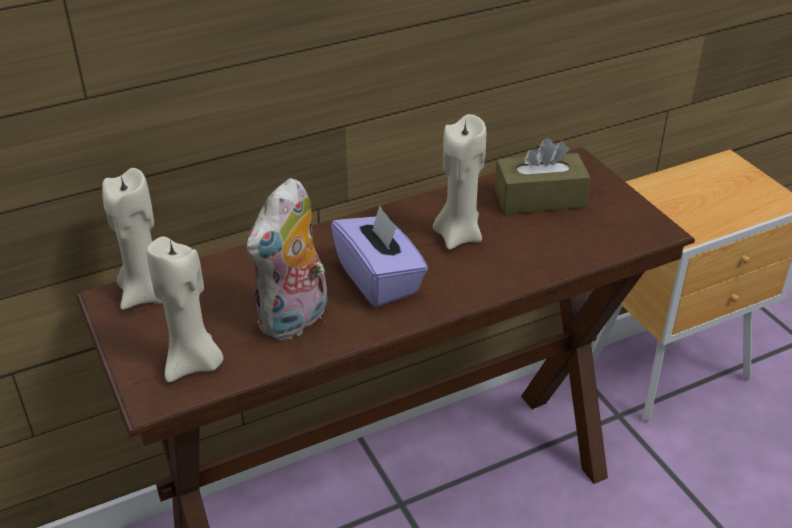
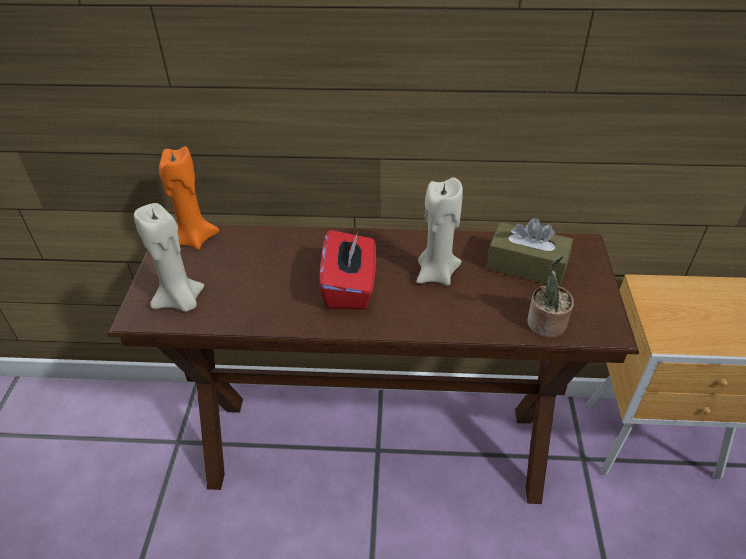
camera: 30 degrees right, 5 degrees up
beige candle [102,168,162,310] -> orange candle [159,146,219,250]
plush toy [247,178,327,341] -> none
purple tissue box [331,206,428,308] -> red tissue box [319,230,376,309]
none -> potted plant [527,255,574,338]

